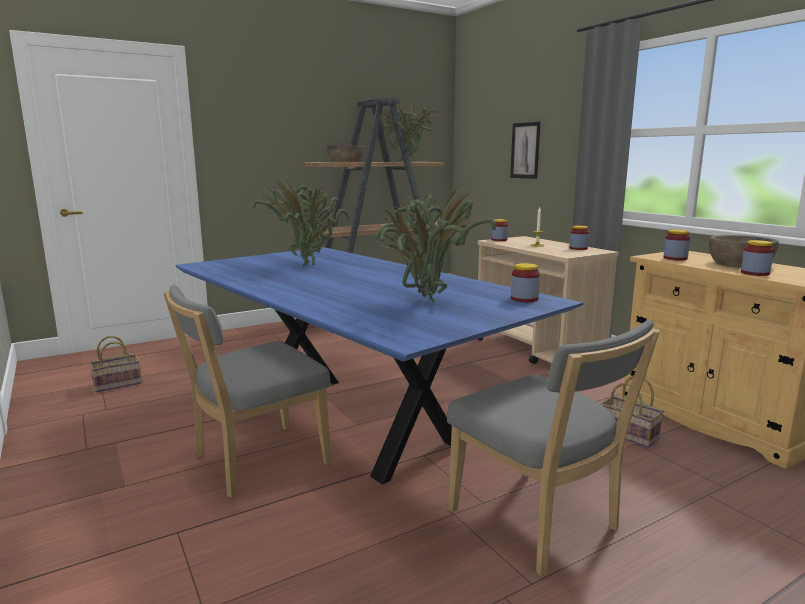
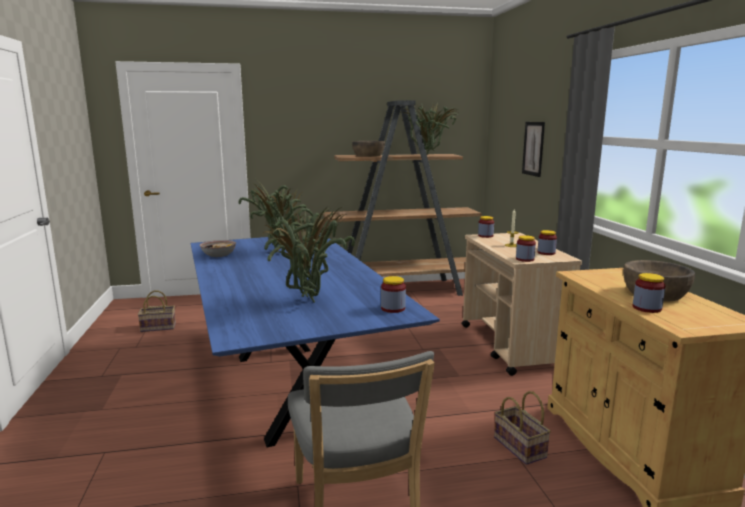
camera: 20 degrees right, 0 degrees up
grey chair [163,285,331,498] -> none
jar [664,230,690,261] -> jar moved to [516,235,536,262]
none -> bowl [200,240,236,257]

